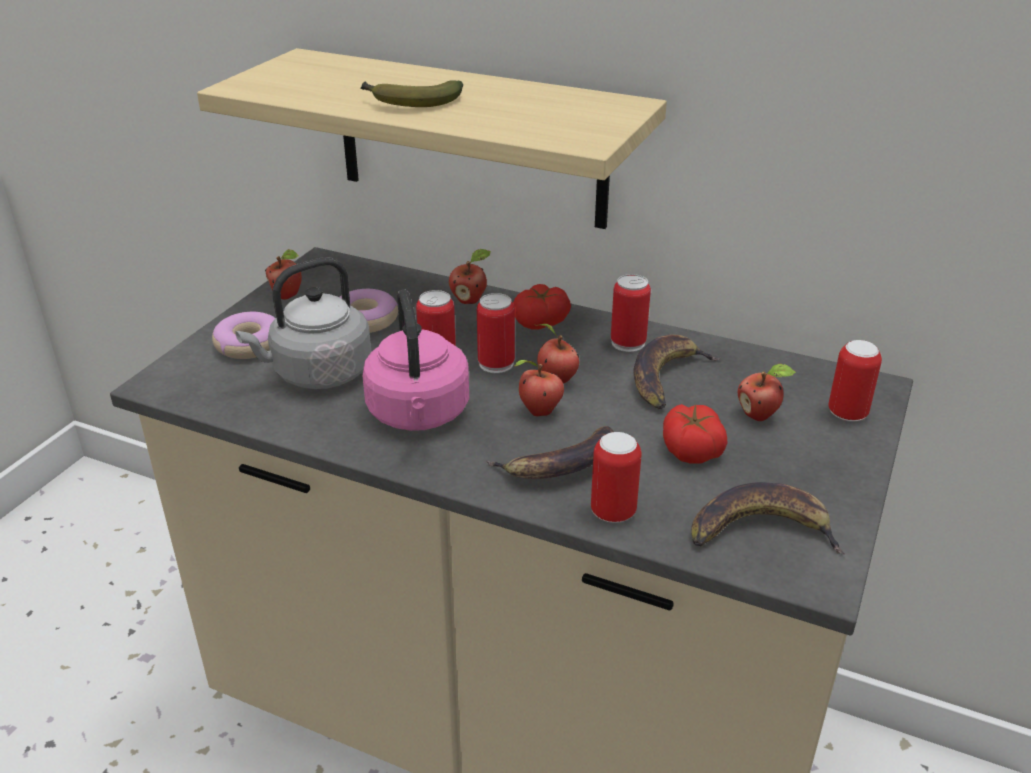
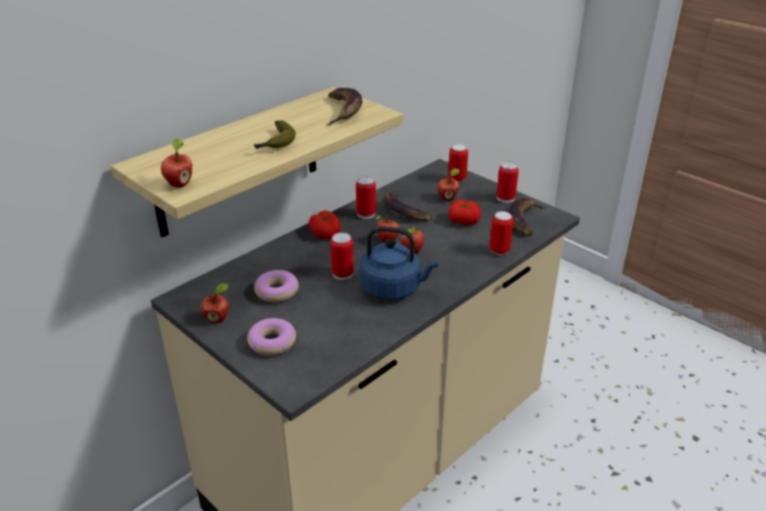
camera: 70 degrees left, 0 degrees up
grey kettle [235,257,371,389] -> none
pink kettle [362,289,469,431] -> blue kettle [360,226,438,300]
apple [449,249,491,304] -> apple moved to [161,139,192,188]
can [477,293,515,373] -> can moved to [497,162,519,203]
banana [486,426,614,479] -> banana moved to [327,88,362,126]

